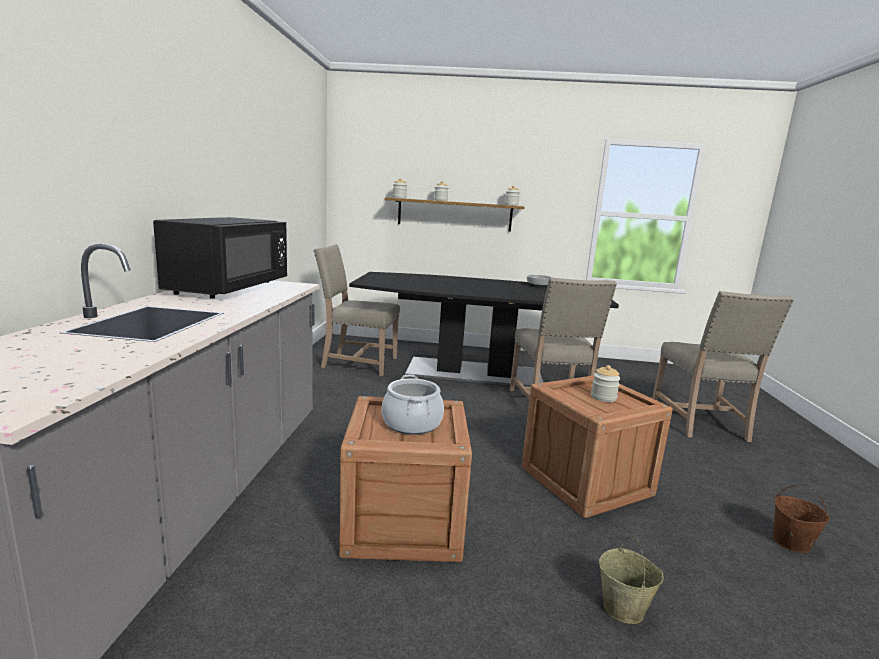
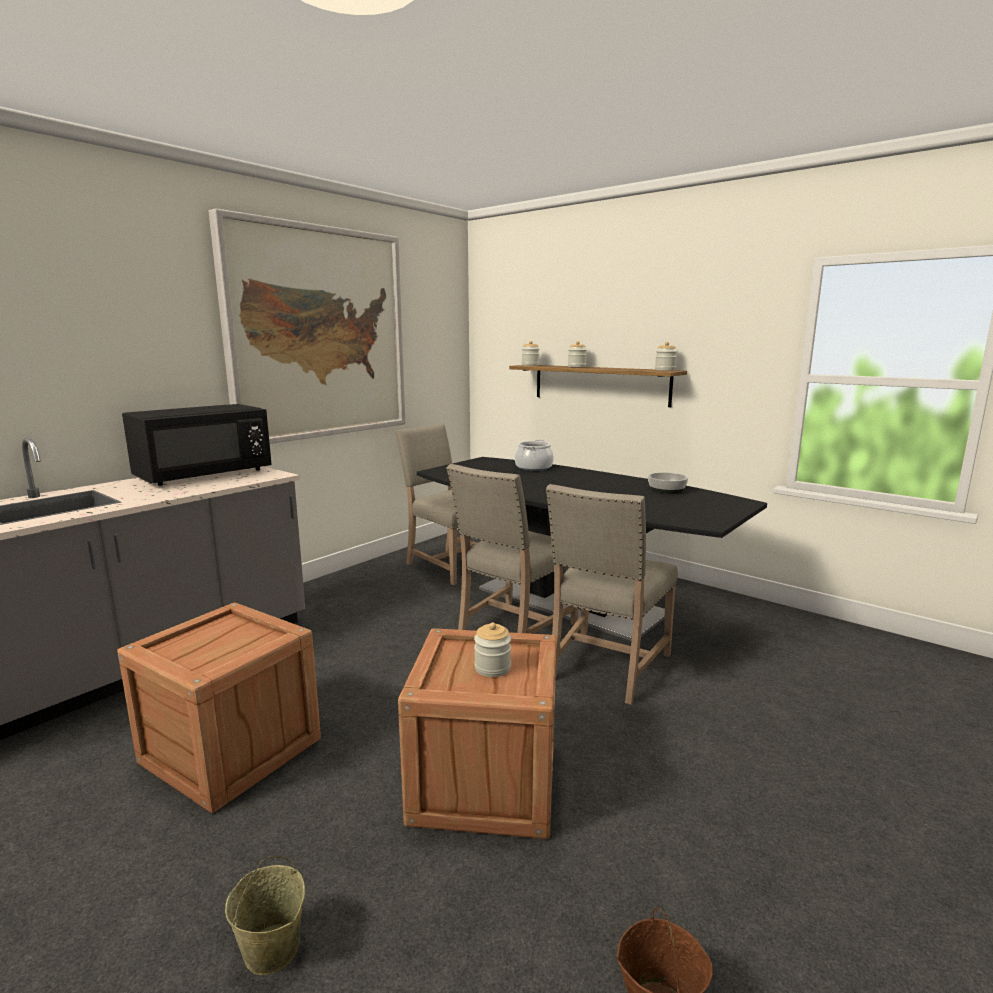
camera: 35 degrees right, 0 degrees up
cooking pot [382,375,444,435] -> cooking pot moved to [515,440,554,471]
beige chair [652,291,794,442] -> beige chair moved to [446,464,578,634]
none -> picture [209,209,406,444]

